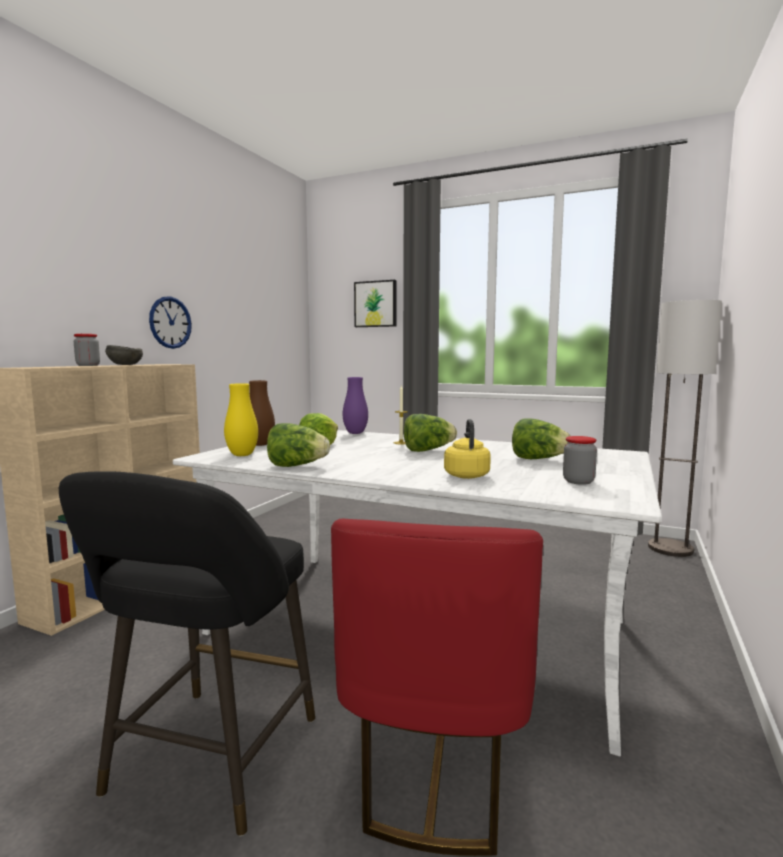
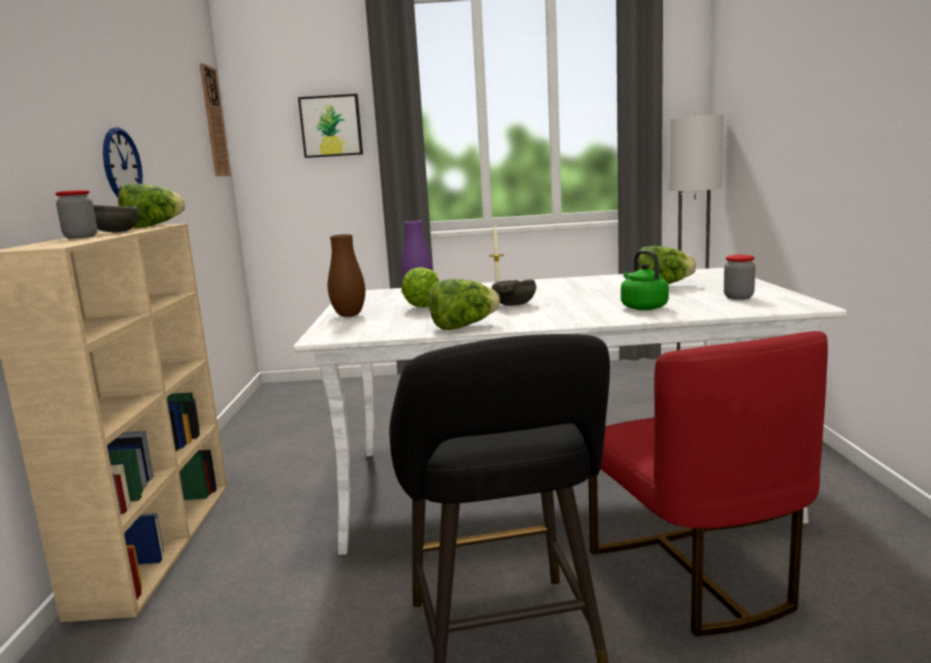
camera: 25 degrees left, 5 degrees up
yellow vase [224,383,258,456] -> none
lettuce [404,414,457,452] -> lettuce moved to [118,184,185,228]
yellow kettle [444,419,491,479] -> green kettle [621,250,669,310]
none -> wall clock [200,63,231,176]
none -> grey bowl [492,279,536,306]

